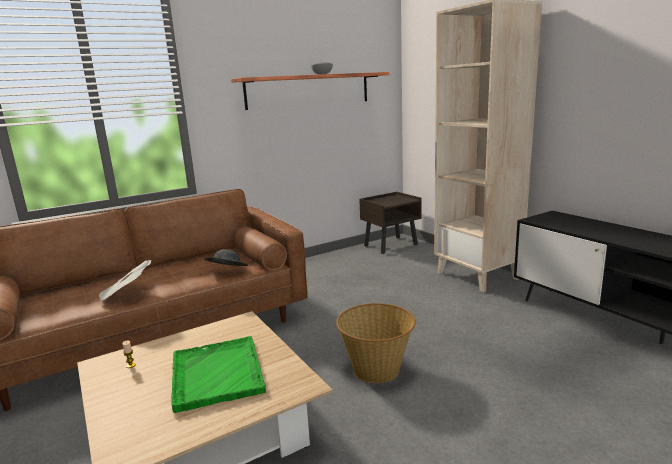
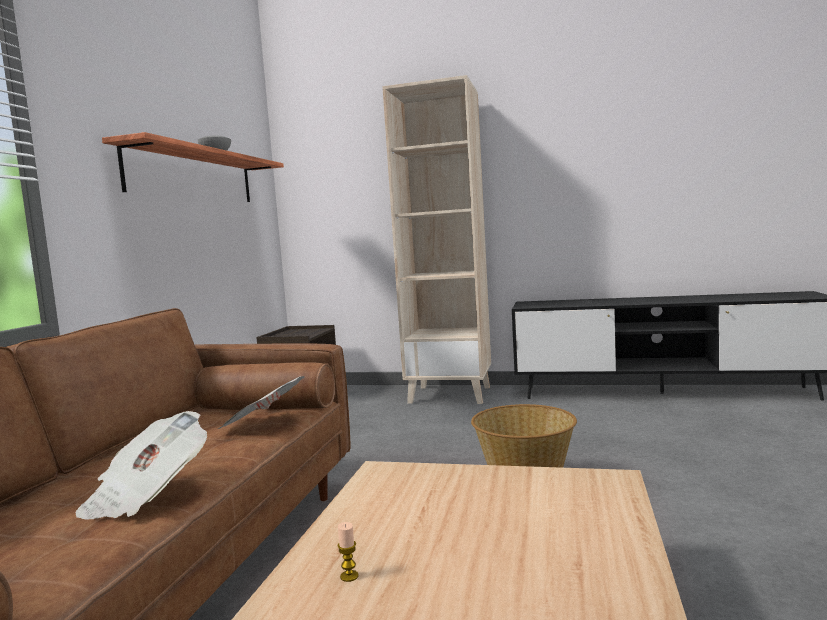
camera: 45 degrees left, 10 degrees down
green tray [171,336,266,413] -> none
grey hat [204,249,248,266] -> newspaper [218,376,305,429]

